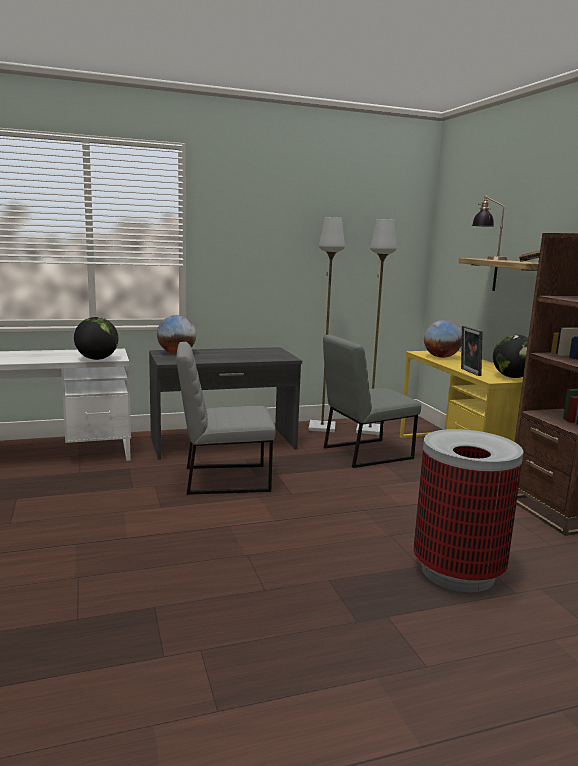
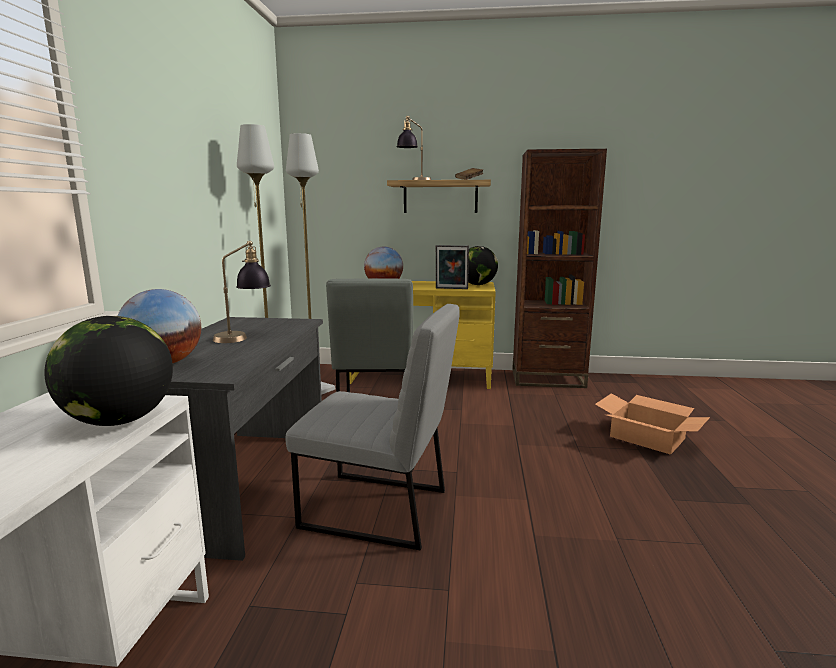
camera: 65 degrees left, 0 degrees up
grey chair [176,342,276,495] -> grey chair turned 90 degrees counterclockwise [286,304,460,550]
trash can [413,429,524,592] -> cardboard box [595,393,710,455]
none -> table lamp [213,241,271,343]

